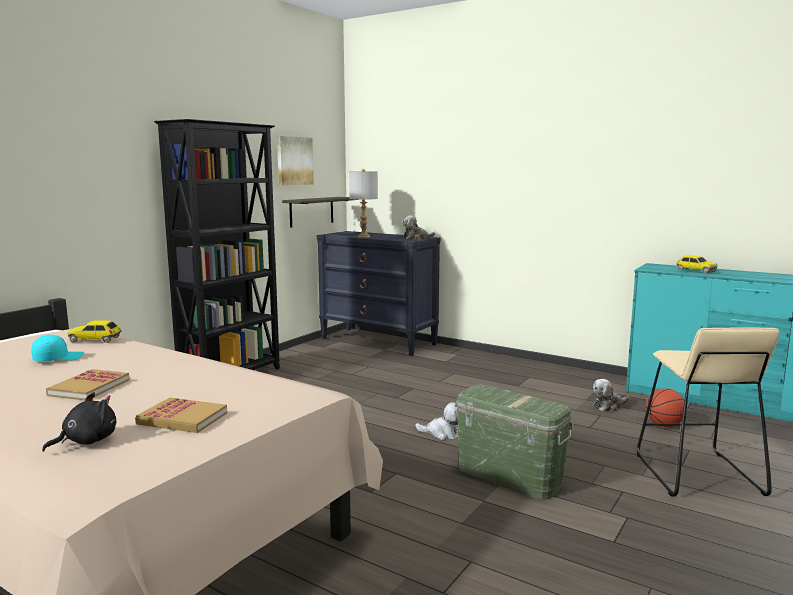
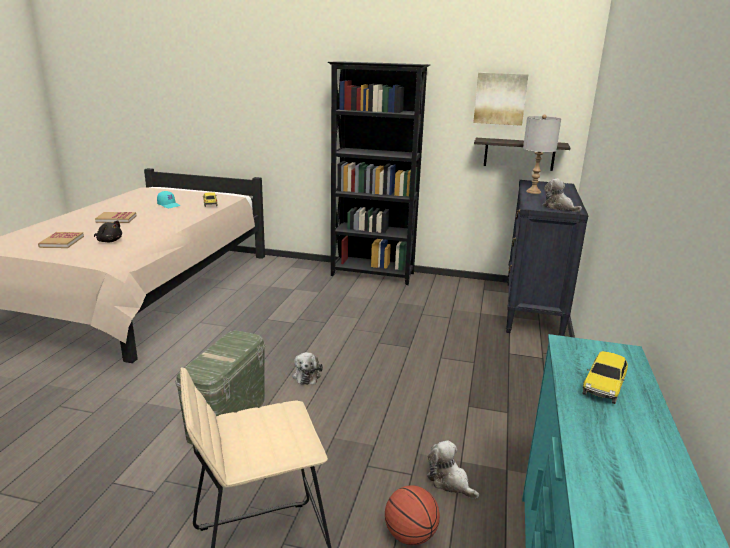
camera: 70 degrees right, 10 degrees up
black plush toy [42,392,116,452] -> black plush toy moved to [94,221,122,242]

